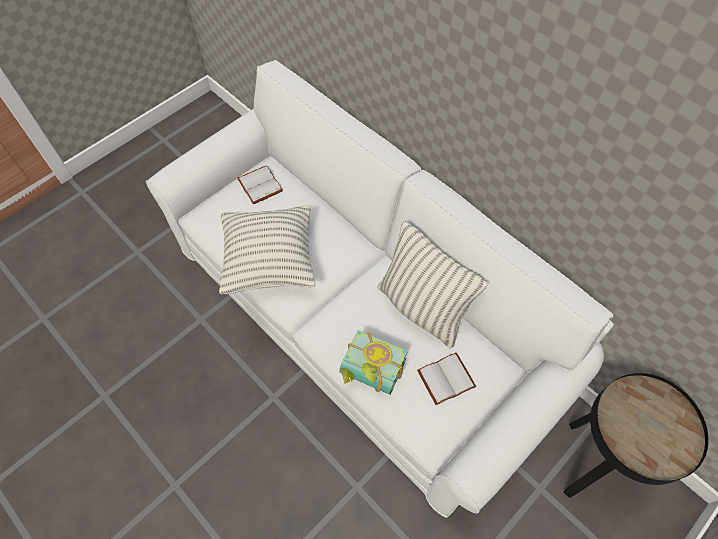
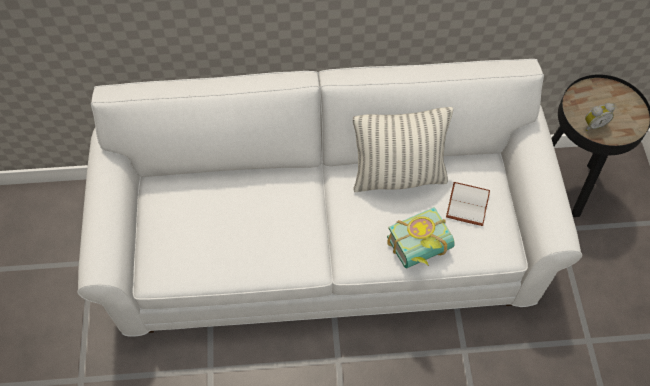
camera: 50 degrees left, 0 degrees up
pillow [219,205,315,294] -> none
white book [237,165,283,204] -> none
none -> alarm clock [585,103,615,131]

